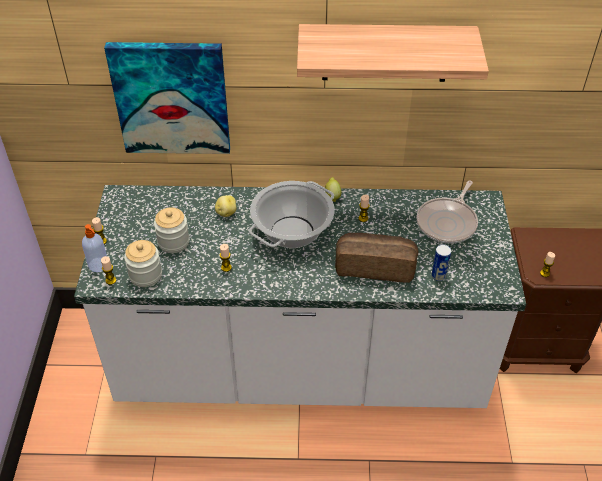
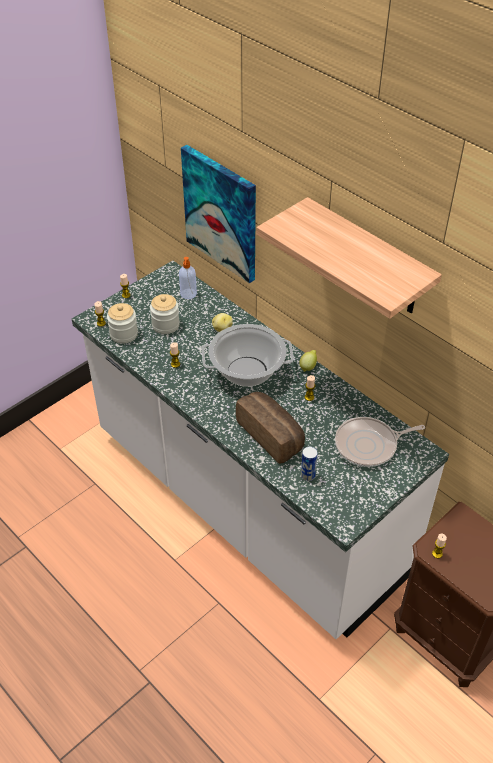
camera: 45 degrees right, 0 degrees up
soap dispenser [82,224,107,272] -> soap dispenser moved to [179,257,197,299]

